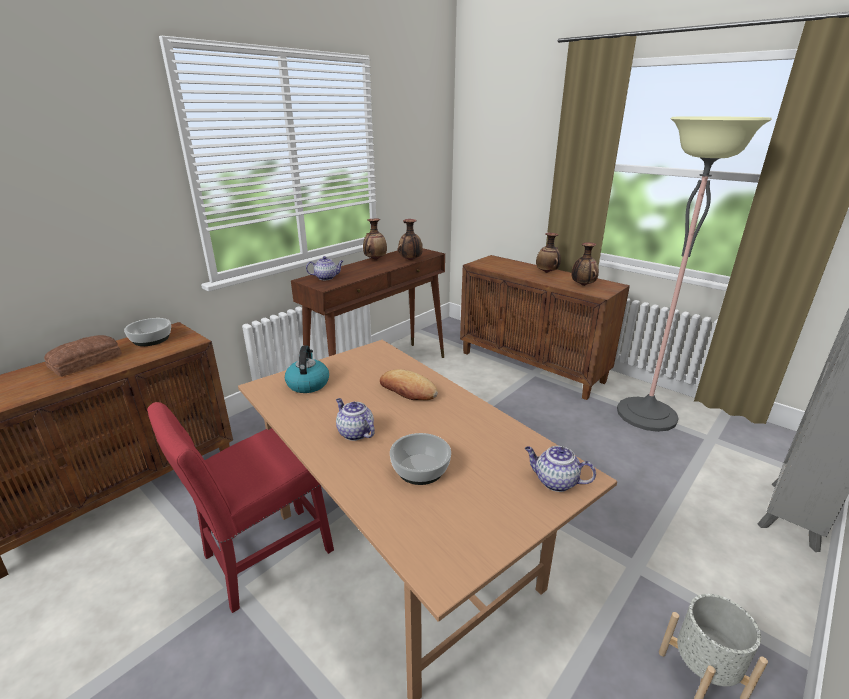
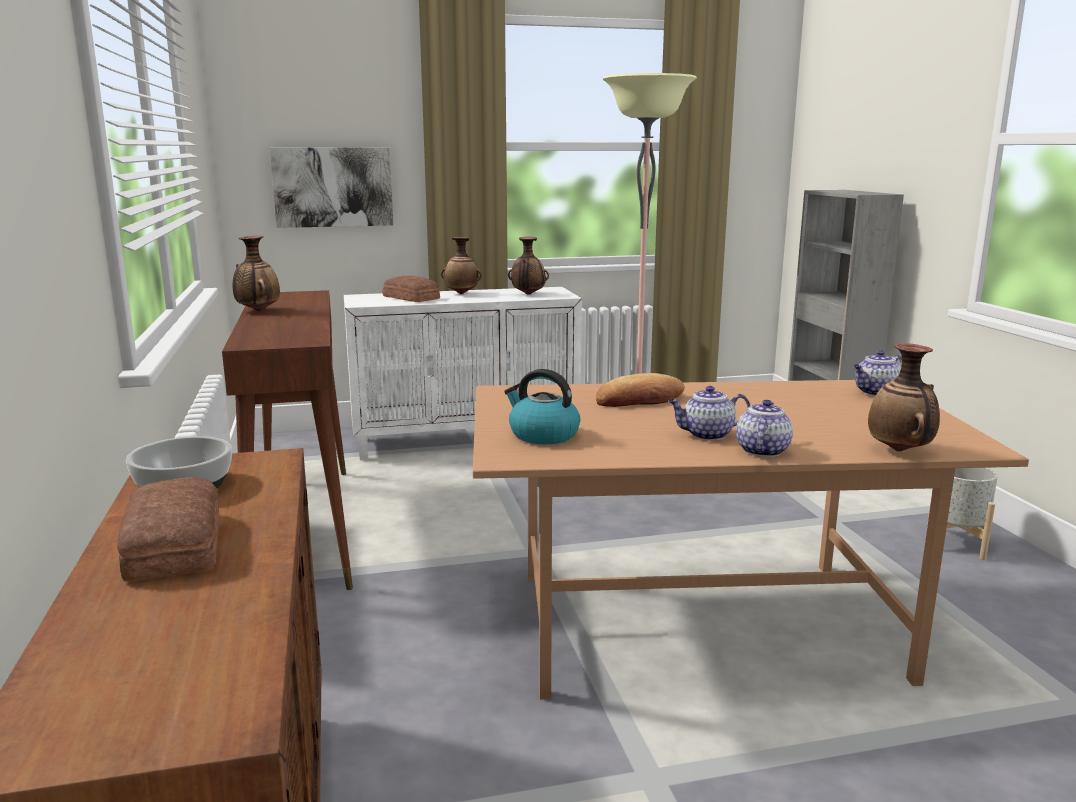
camera: 55 degrees left, 10 degrees down
red chair [147,402,334,613] -> none
teapot [306,256,344,280] -> teapot moved to [736,400,793,457]
bowl [390,433,451,485] -> none
vase [397,219,423,261] -> vase moved to [868,343,940,452]
brown cabinet [460,255,630,400] -> white cabinet [344,287,582,460]
none -> picture [270,148,393,228]
none -> bread [383,276,440,302]

